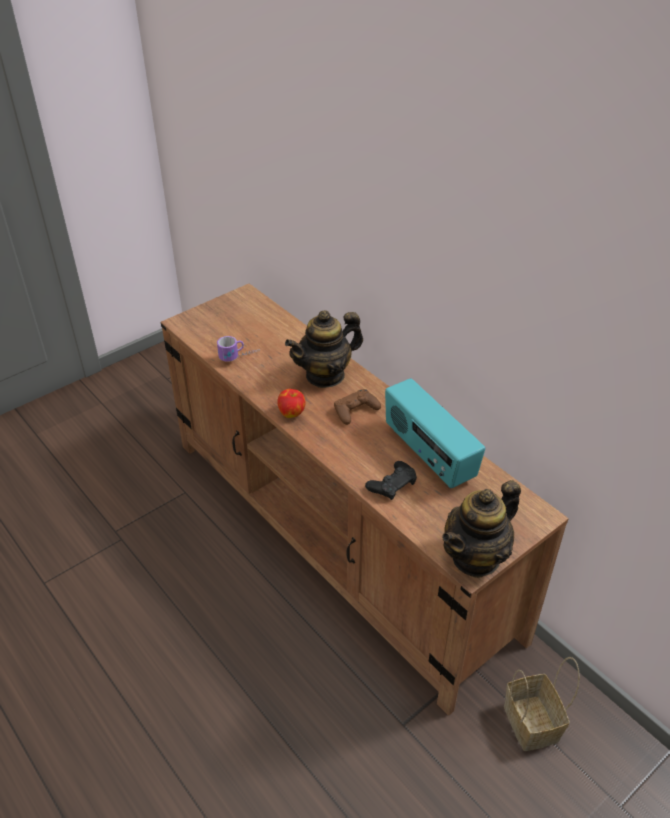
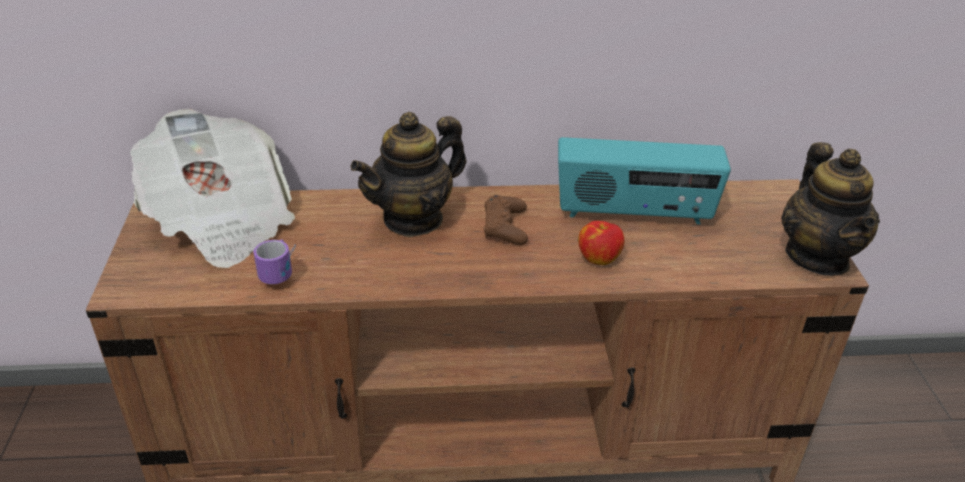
camera: 55 degrees left, 5 degrees down
apple [277,389,305,418] -> apple moved to [578,221,625,265]
teapot [285,310,363,388] -> teapot turned 45 degrees clockwise [350,112,466,237]
black game controller [365,461,417,500] -> none
basket [504,657,580,751] -> none
none -> newspaper [130,109,295,268]

